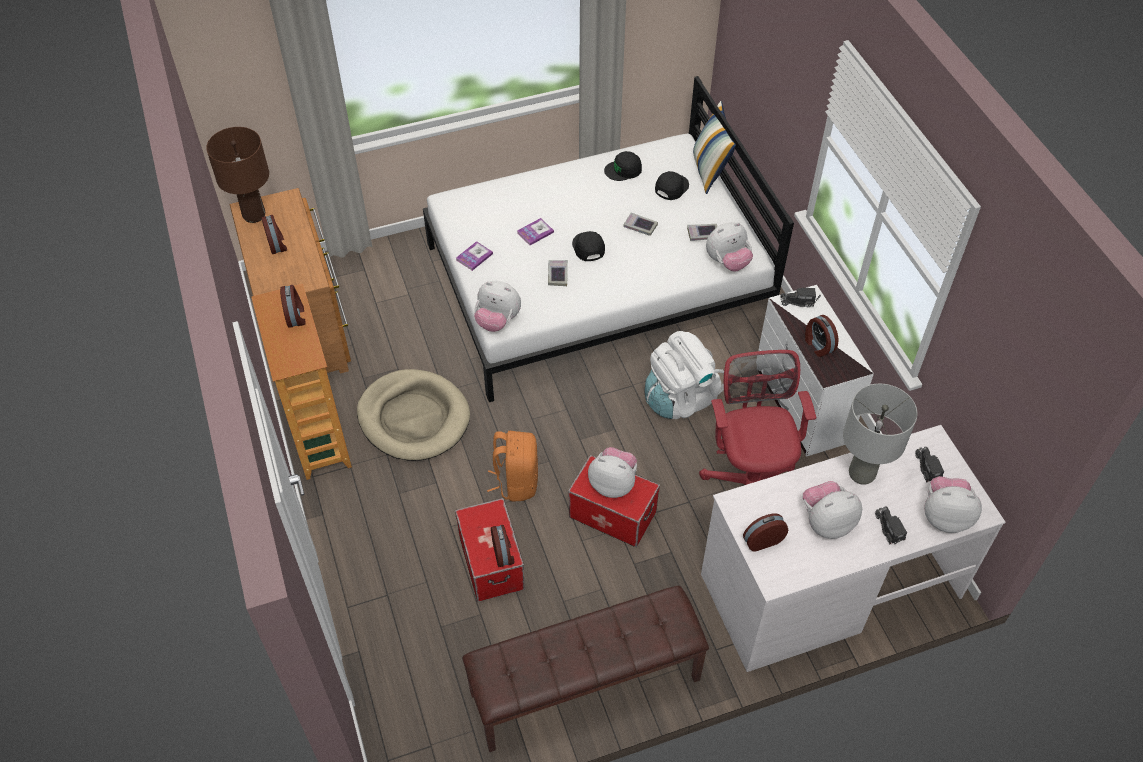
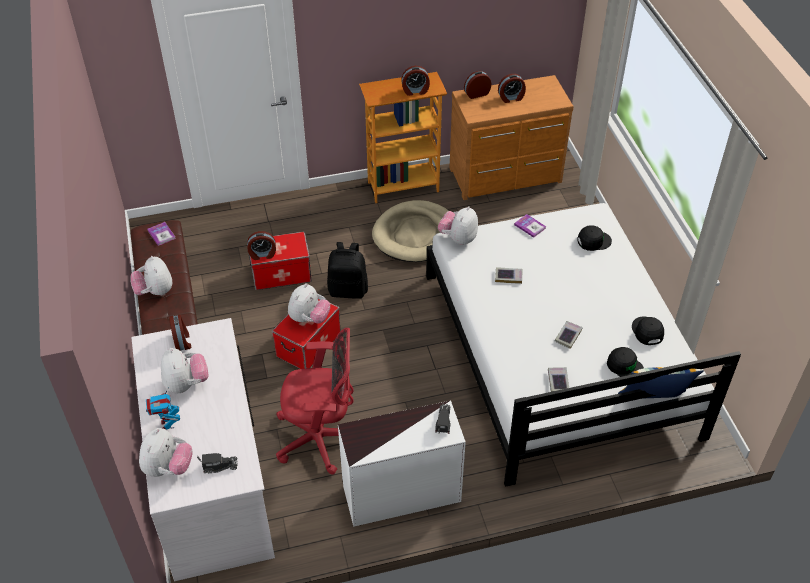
camera: 95 degrees right, 5 degrees down
brown table lamp [206,127,269,223] -> none
orange backpack [487,431,538,501] -> black backpack [327,242,368,299]
book [517,218,554,245] -> book moved to [147,222,176,246]
black cap [572,231,605,261] -> black cap moved to [577,225,612,251]
white backpack [645,331,724,419] -> none
plush toy [706,222,753,271] -> plush toy moved to [131,256,172,295]
alarm clock [805,315,838,357] -> alarm clock moved to [464,71,491,99]
grey table lamp [843,384,918,485] -> none
toy truck [875,506,907,545] -> toy robot [146,387,180,429]

